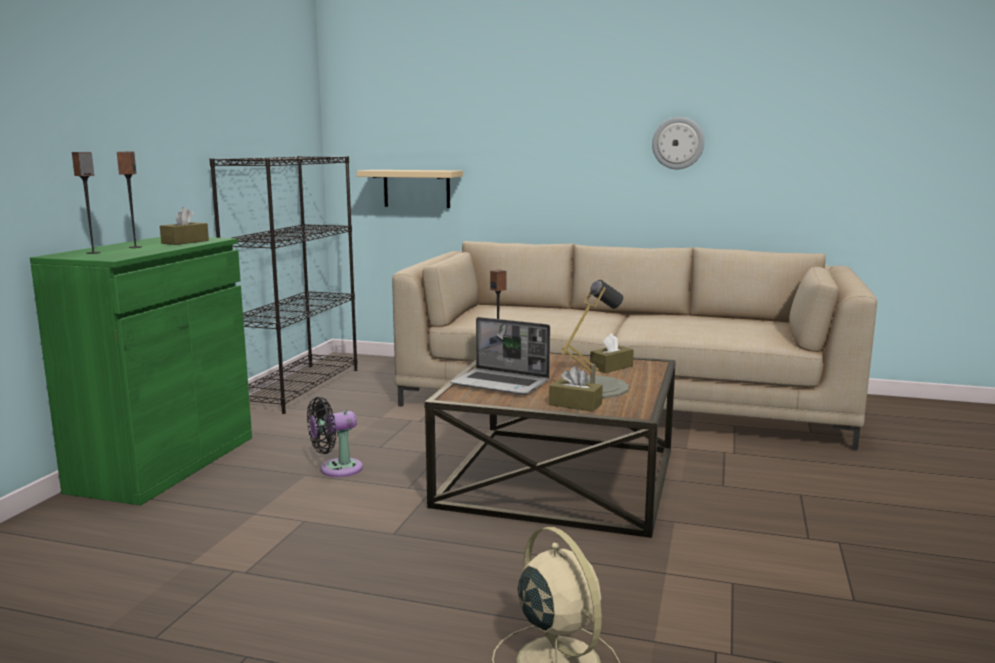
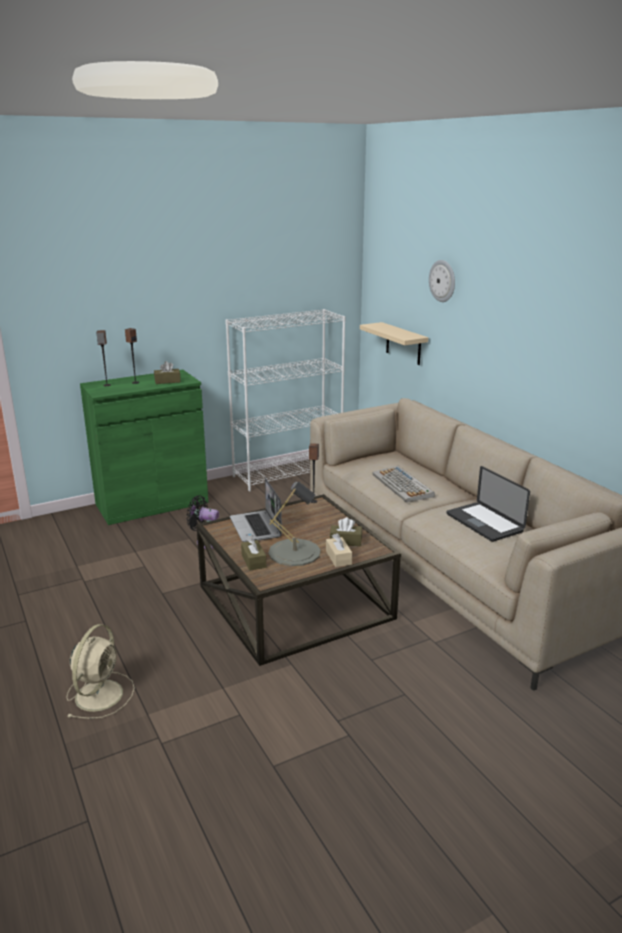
camera: 45 degrees right, 10 degrees up
black bookcase [210,156,357,414] -> white bookcase [225,309,346,491]
wall clock [652,117,704,169] -> wall clock moved to [429,260,455,302]
none -> beige tissue box [326,533,352,567]
none -> keyboard [372,466,435,502]
none -> laptop [447,466,530,542]

